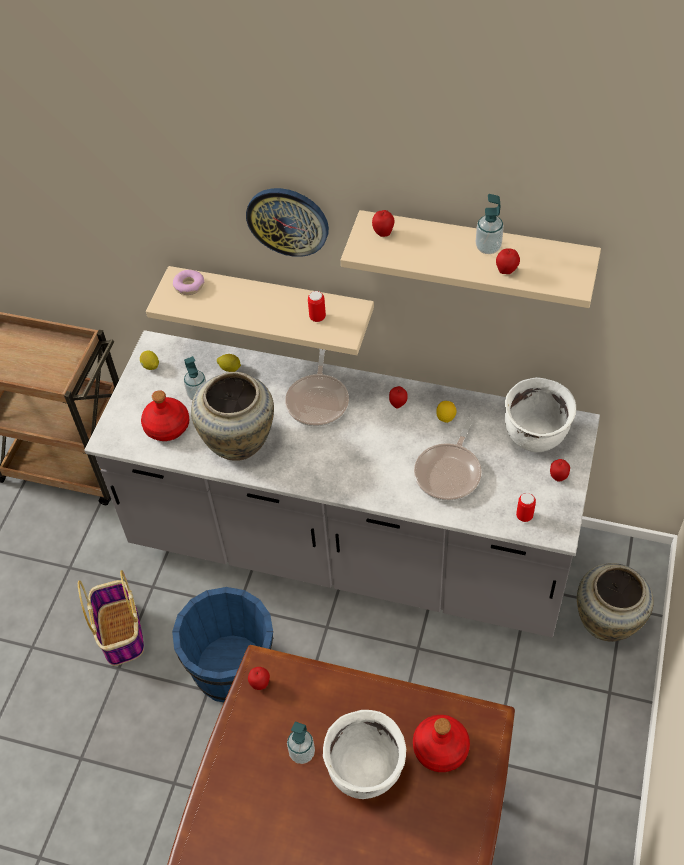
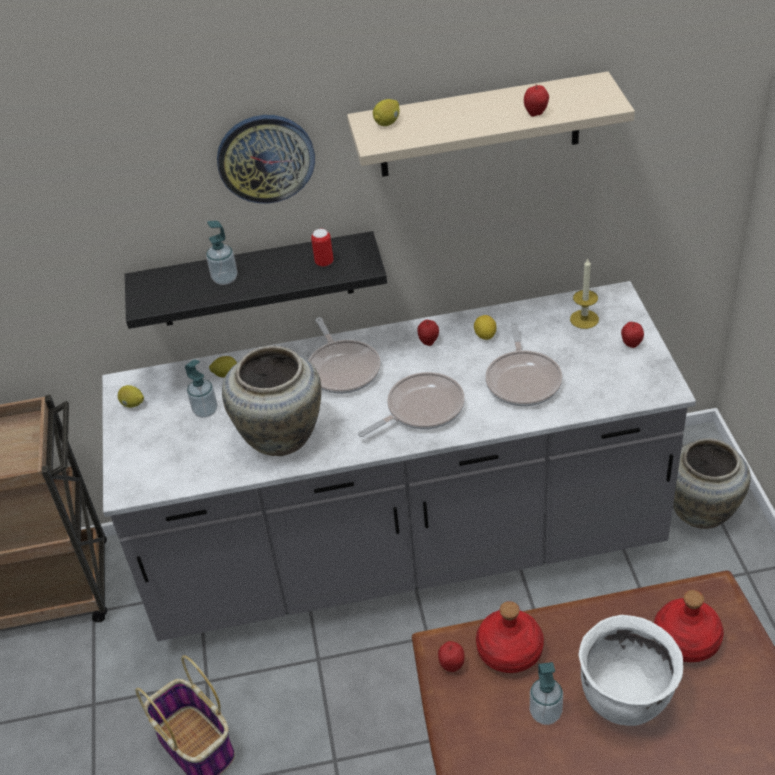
camera: 25 degrees left, 10 degrees down
red bottle [141,390,189,441] -> red bottle moved to [476,601,544,673]
beige shelf [146,266,374,355] -> black shelf [125,231,387,329]
blue bucket [172,587,273,702] -> none
donut [173,270,204,295] -> none
apple [372,210,394,237] -> lemon [373,99,400,126]
soap dispenser [476,194,504,254] -> soap dispenser moved to [206,221,237,285]
white cooking pot [505,377,576,452] -> candle [570,259,599,329]
can [516,493,536,522] -> none
none -> frying pan [358,372,465,437]

